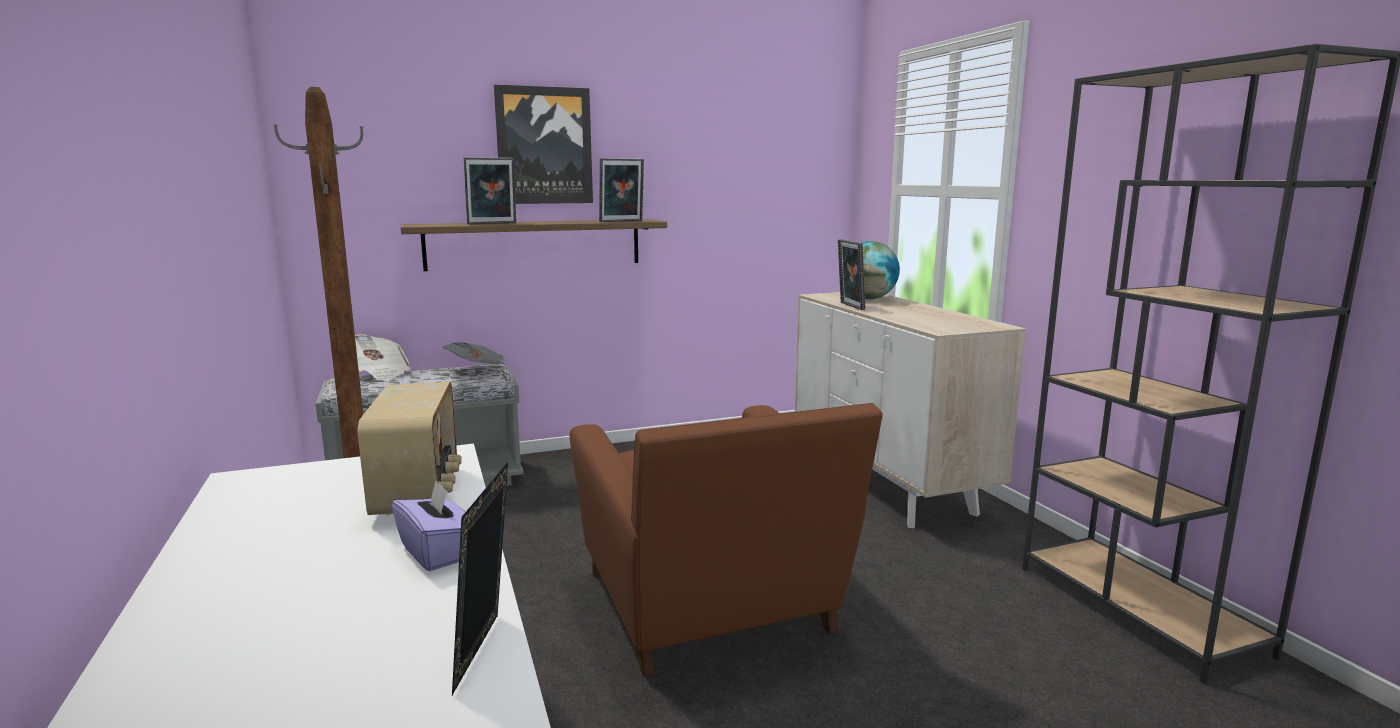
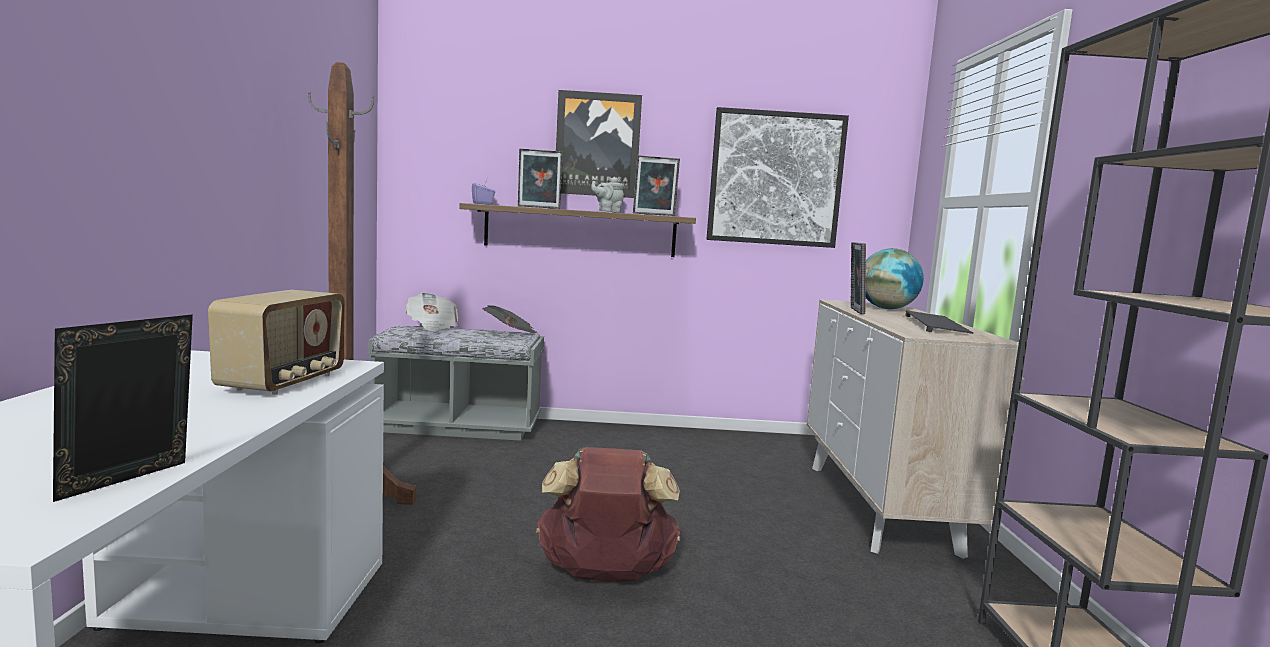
camera: 20 degrees right, 5 degrees down
purple tissue box [392,480,466,571] -> purple tissue box moved to [472,180,496,205]
brown armchair [570,403,883,678] -> brown backpack [536,447,681,582]
none -> grey teapot [591,177,624,213]
none -> picture [707,107,849,248]
none -> keyboard [905,310,973,334]

